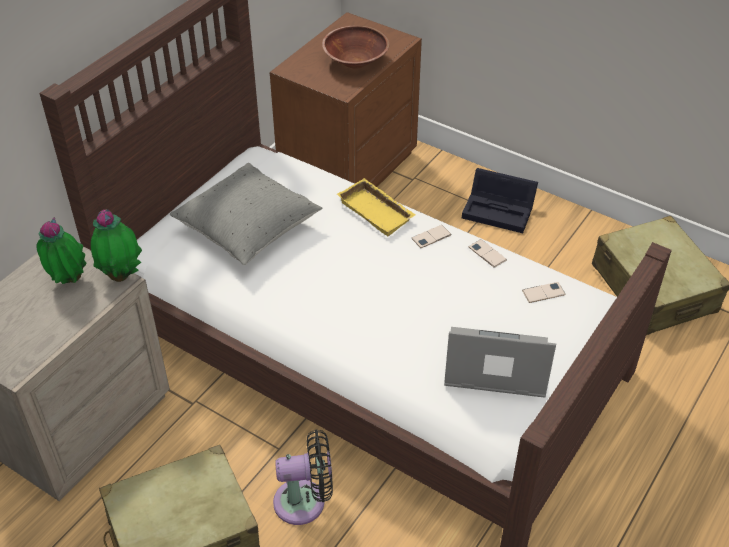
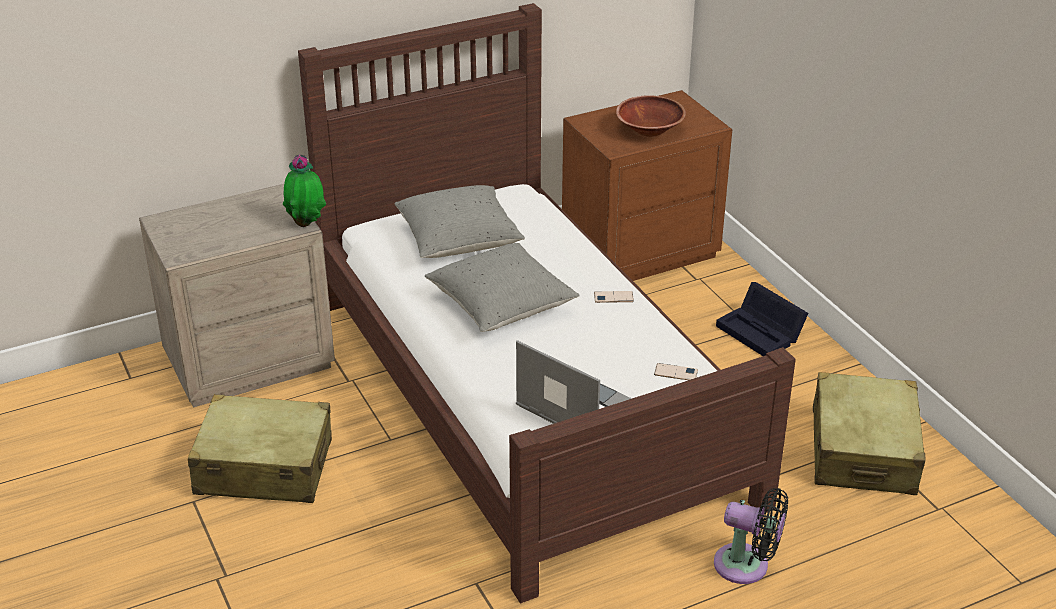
camera: 30 degrees right, 10 degrees down
potted plant [36,217,86,284] -> none
black fan [273,429,333,525] -> black fan moved to [714,488,788,584]
yellow tray [337,178,416,237] -> none
phone [469,239,507,268] -> none
none -> grey pillow [425,243,580,332]

